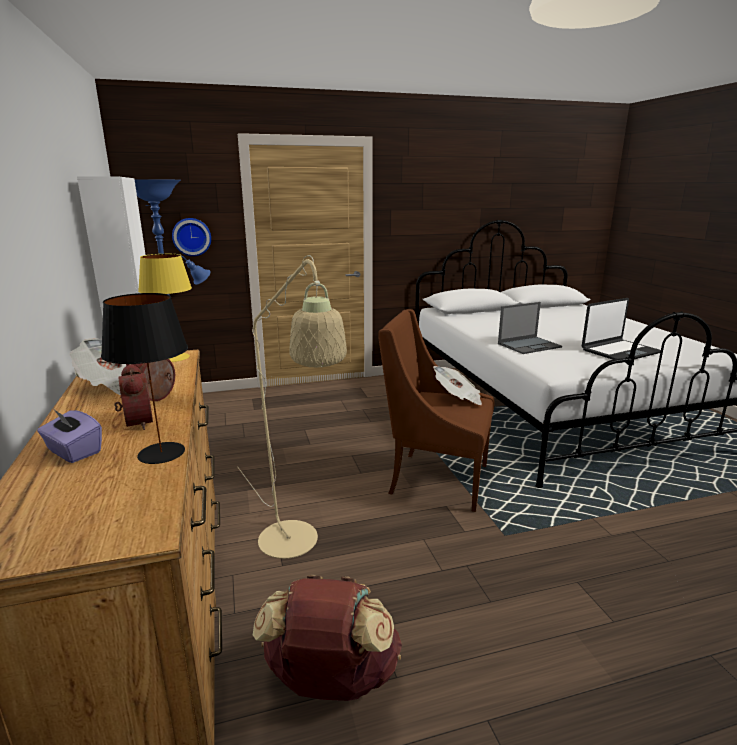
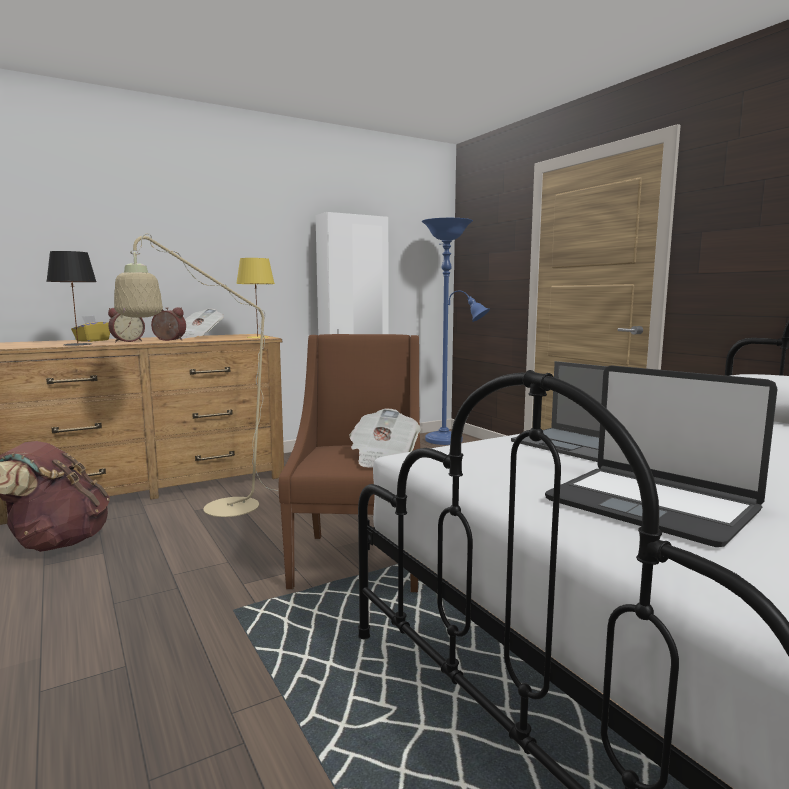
camera: 75 degrees right, 10 degrees down
purple tissue box [37,410,102,463] -> yellow tissue box [71,316,110,342]
wall clock [172,218,211,256] -> none

